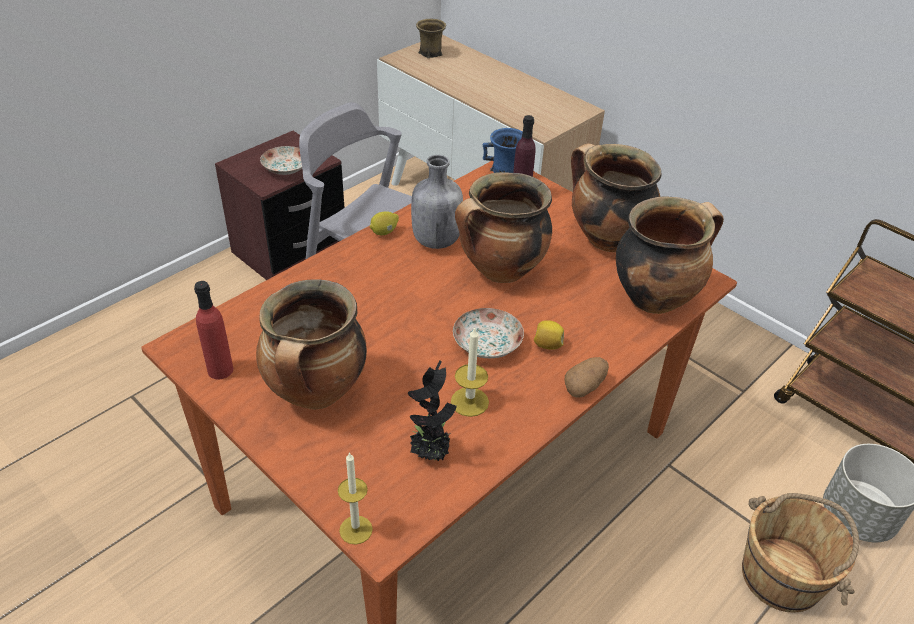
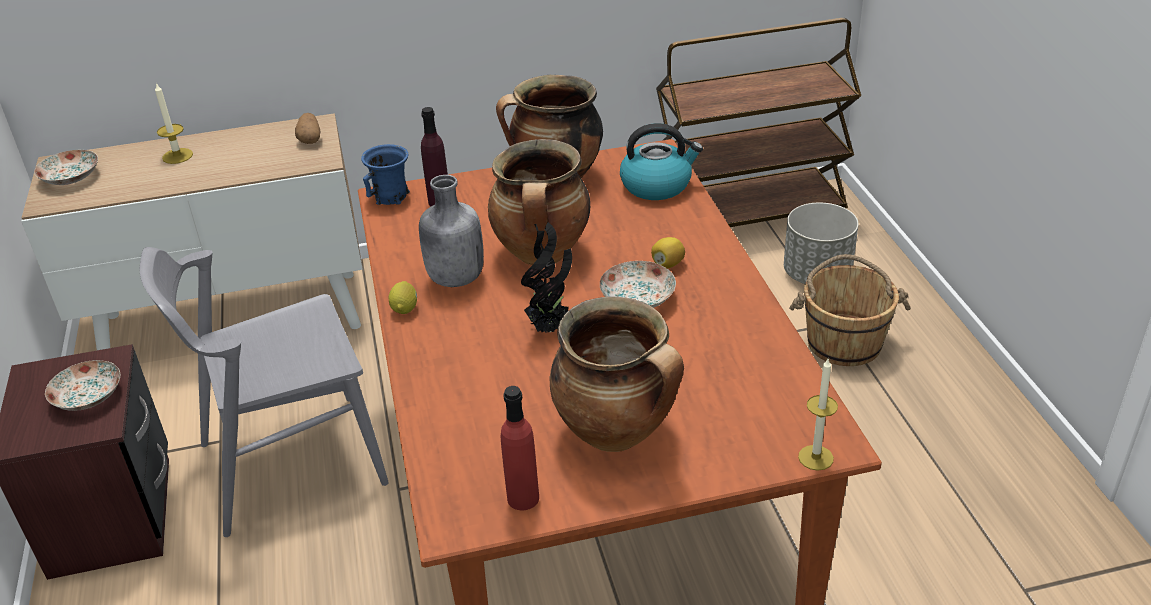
camera: 55 degrees left, 5 degrees down
potted plant [408,361,457,461] -> potted plant moved to [521,222,572,332]
brown mug [416,19,446,58] -> plate [34,150,98,185]
candle [451,327,489,417] -> candle moved to [155,83,193,164]
potato [564,357,609,398] -> potato moved to [295,113,320,144]
cooking pot [616,196,724,314] -> kettle [620,123,703,200]

